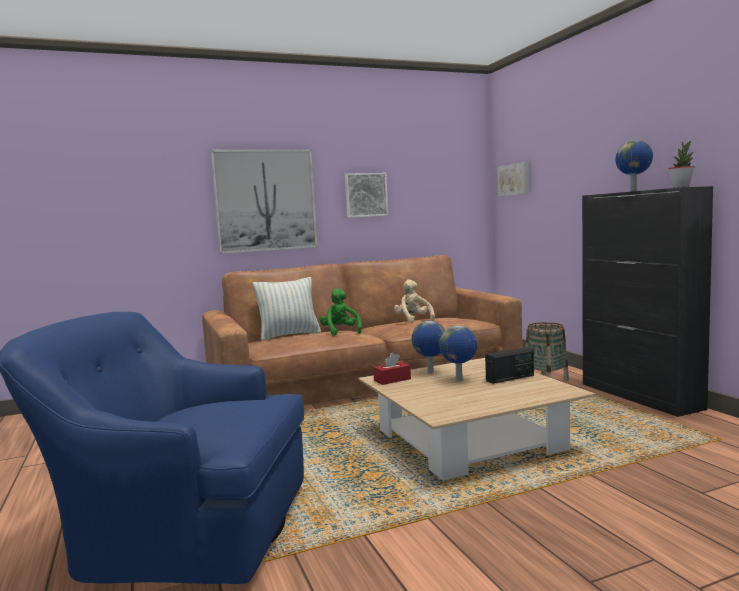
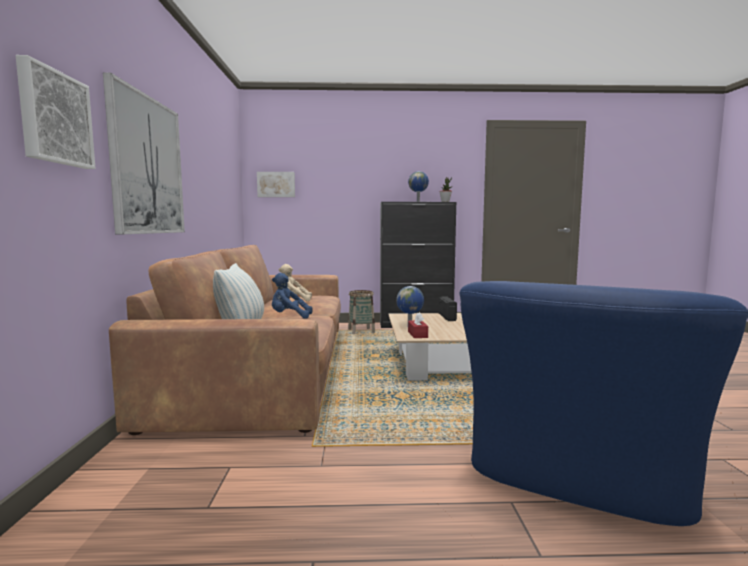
camera: 70 degrees left, 0 degrees up
green plush toy [320,289,362,336] -> blue plush toy [272,273,313,319]
picture [345,173,388,218] -> picture moved to [15,55,96,169]
globe [439,325,477,381] -> none

